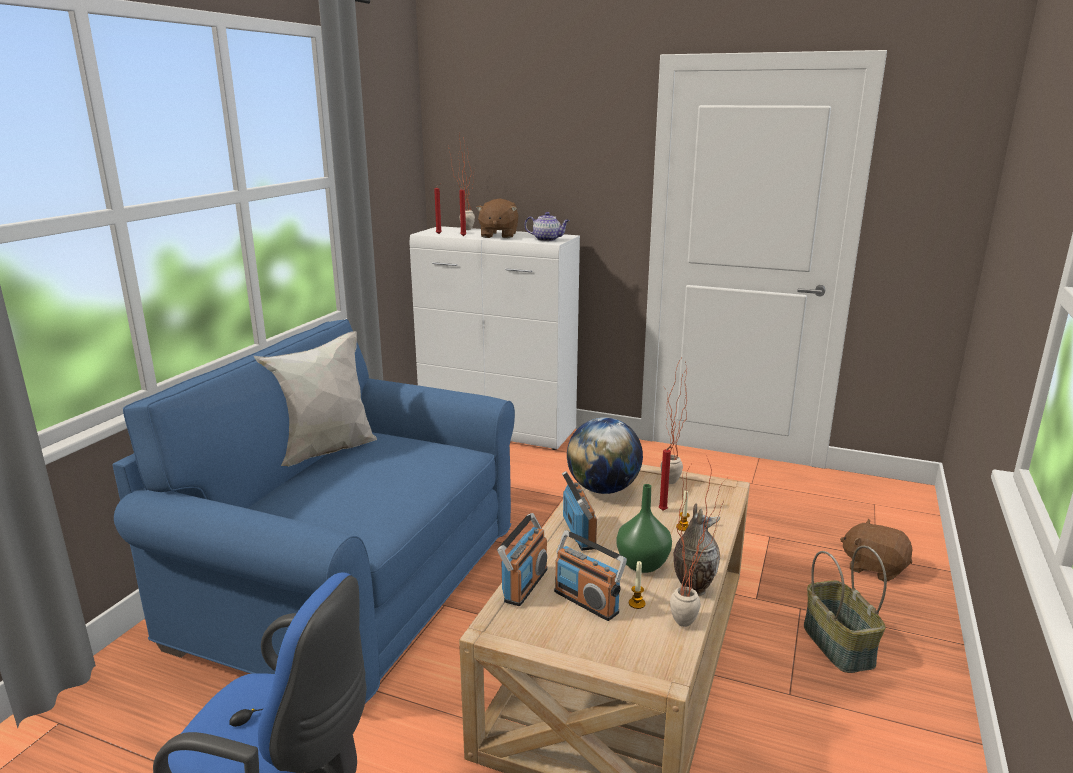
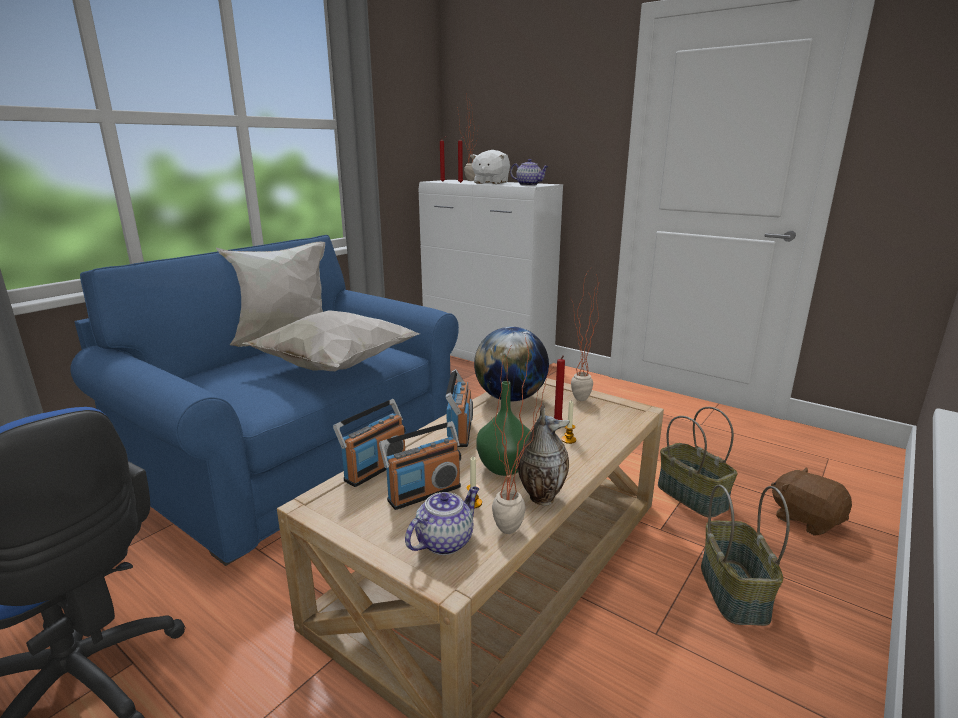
camera: 15 degrees right, 0 degrees up
brown plush toy [476,198,518,238] -> white plush toy [470,150,510,184]
radio [554,530,627,621] -> radio turned 90 degrees counterclockwise [379,421,461,510]
none -> white pillow [242,311,420,371]
none -> teapot [405,487,479,555]
none -> basket [658,407,738,517]

